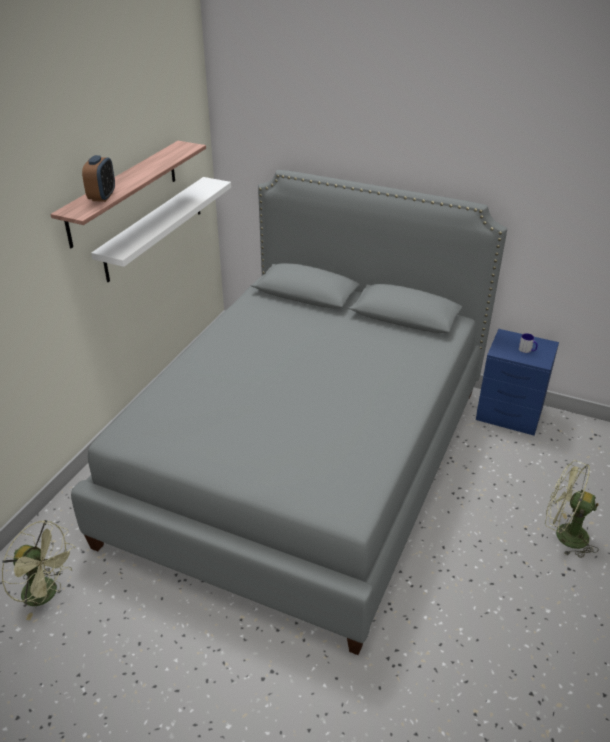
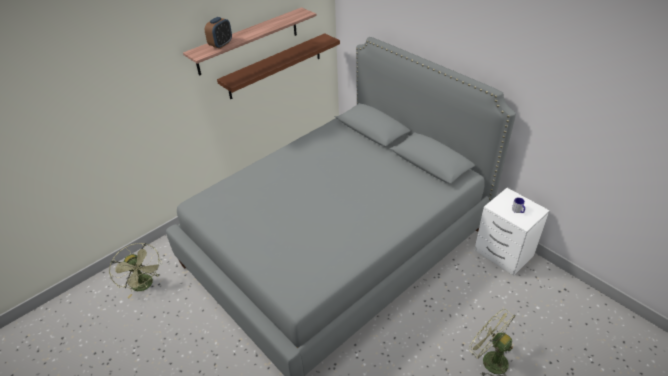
camera: 25 degrees right, 5 degrees up
white shelf [91,177,231,282] -> brown shelf [217,33,340,99]
blue nightstand [476,329,559,436] -> white nightstand [475,188,550,276]

